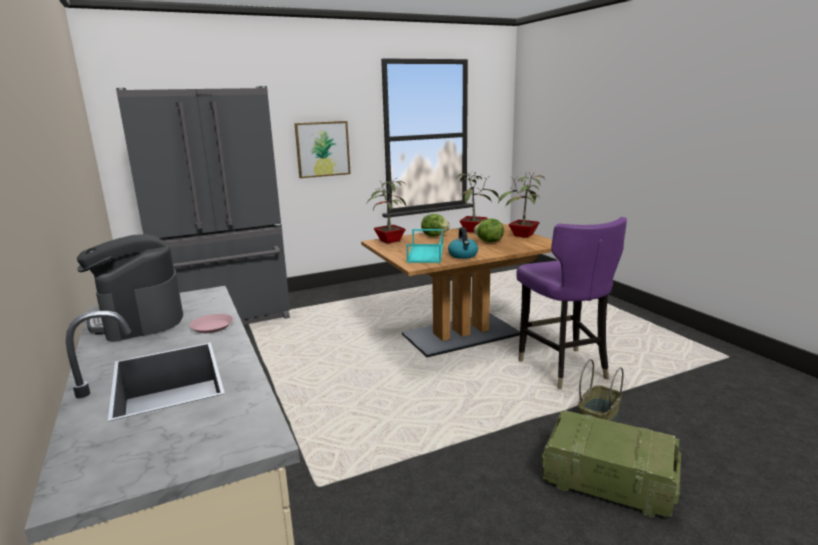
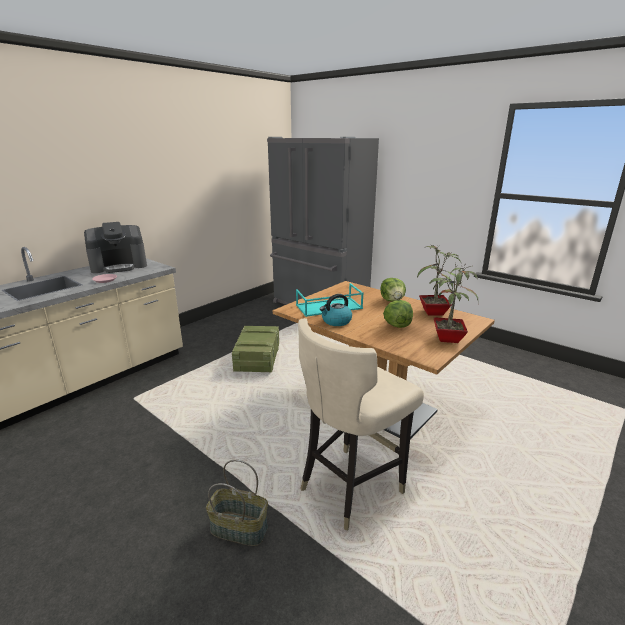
camera: 65 degrees right, 5 degrees up
coffee machine [77,234,183,342] -> coffee machine turned 150 degrees counterclockwise [84,222,147,273]
picture [294,121,351,178] -> none
potted plant [366,177,406,243] -> none
purple chair [516,217,627,389] -> beige chair [298,318,424,531]
crate [541,410,681,517] -> crate moved to [232,326,279,372]

